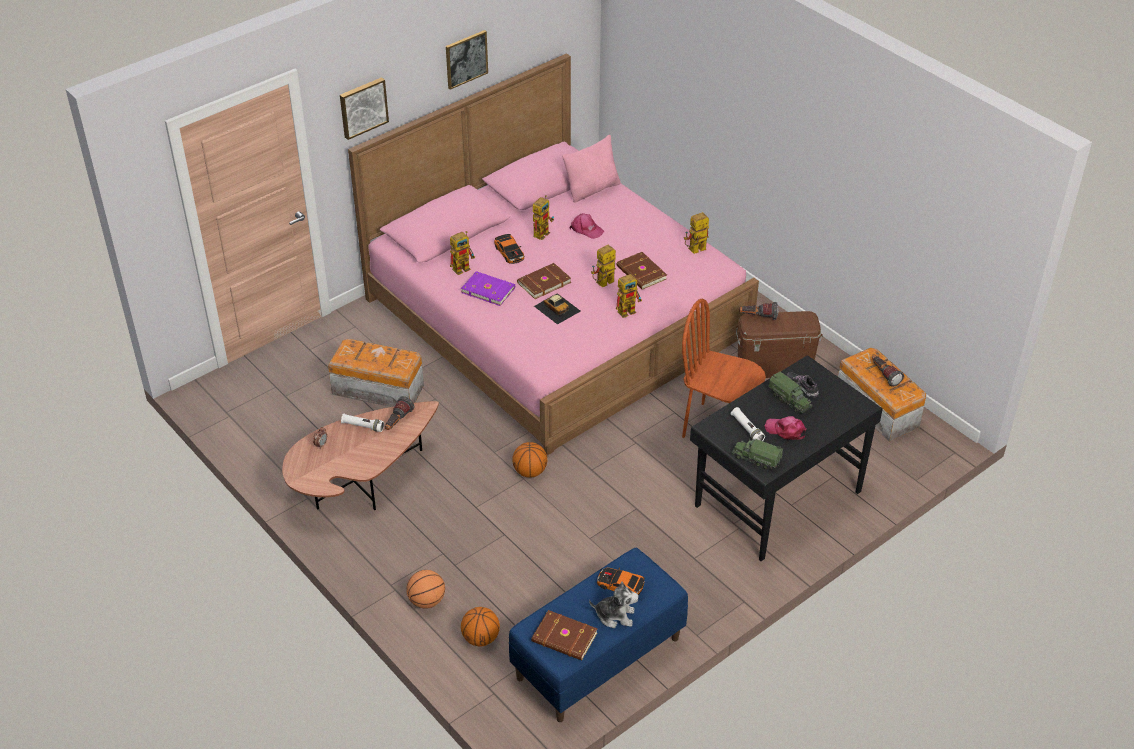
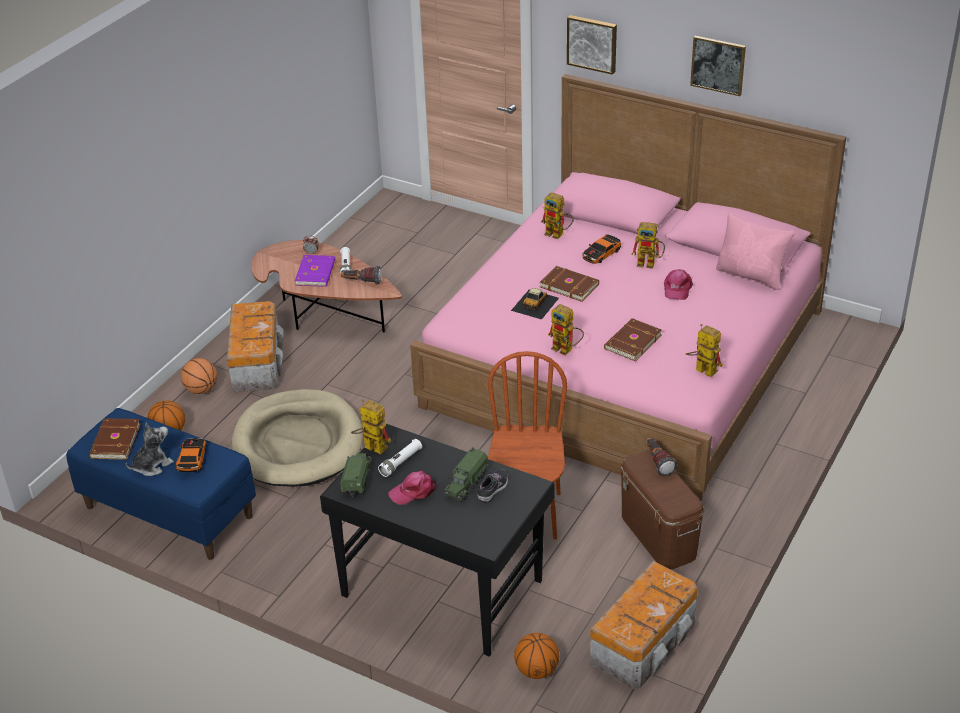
camera: 70 degrees right, 5 degrees down
storage box [328,339,424,407] -> storage box moved to [227,301,284,393]
purple book [461,271,515,306] -> purple book moved to [295,255,335,287]
basketball [513,442,547,478] -> basketball moved to [514,633,559,679]
plush toy [589,581,639,628] -> plush toy turned 120 degrees counterclockwise [126,422,174,476]
toy robot [591,245,616,287] -> toy robot moved to [351,399,391,455]
pink cap [765,416,806,440] -> pink cap turned 120 degrees counterclockwise [388,471,436,505]
flashlight [872,356,904,387] -> none
none -> beige dog bed [232,389,363,487]

